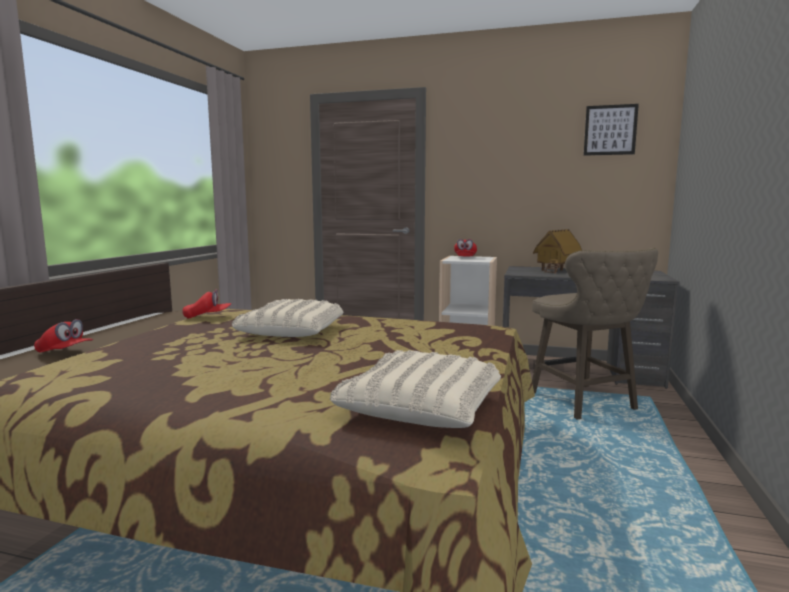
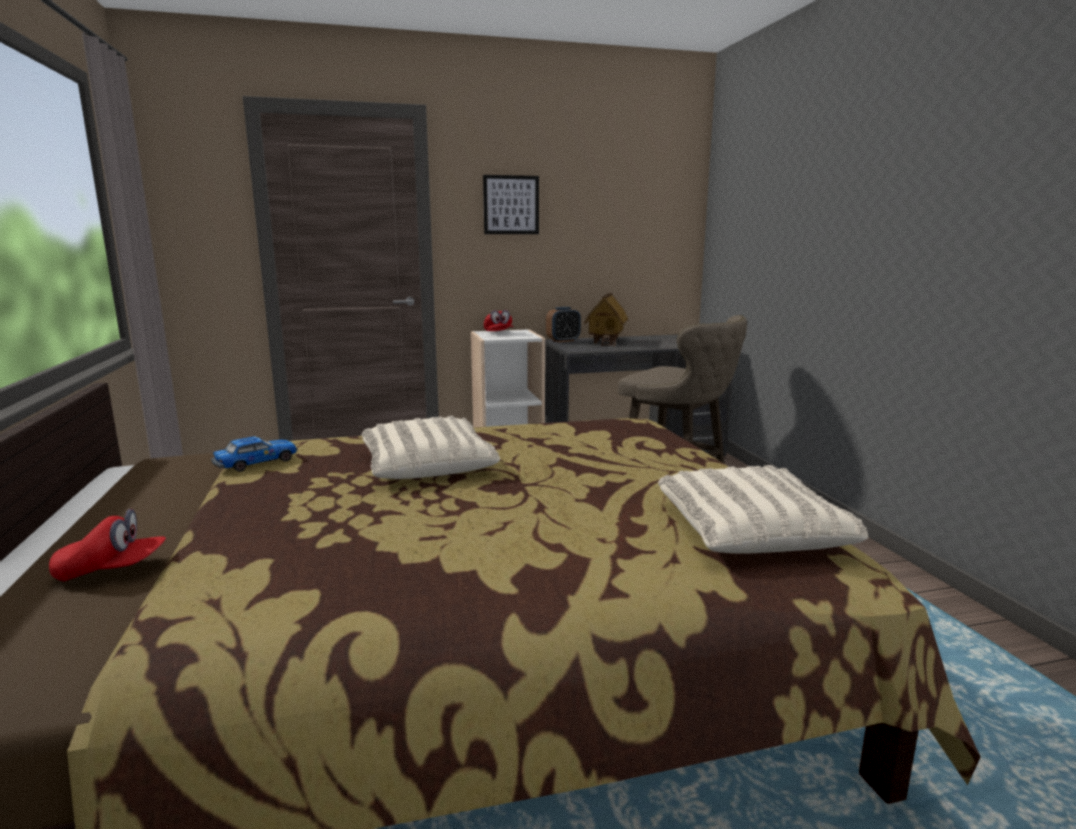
camera: 30 degrees left, 5 degrees up
red cap [182,289,231,319] -> toy car [211,436,298,472]
picture [584,104,639,156] -> picture moved to [483,175,539,234]
none -> alarm clock [546,307,581,342]

